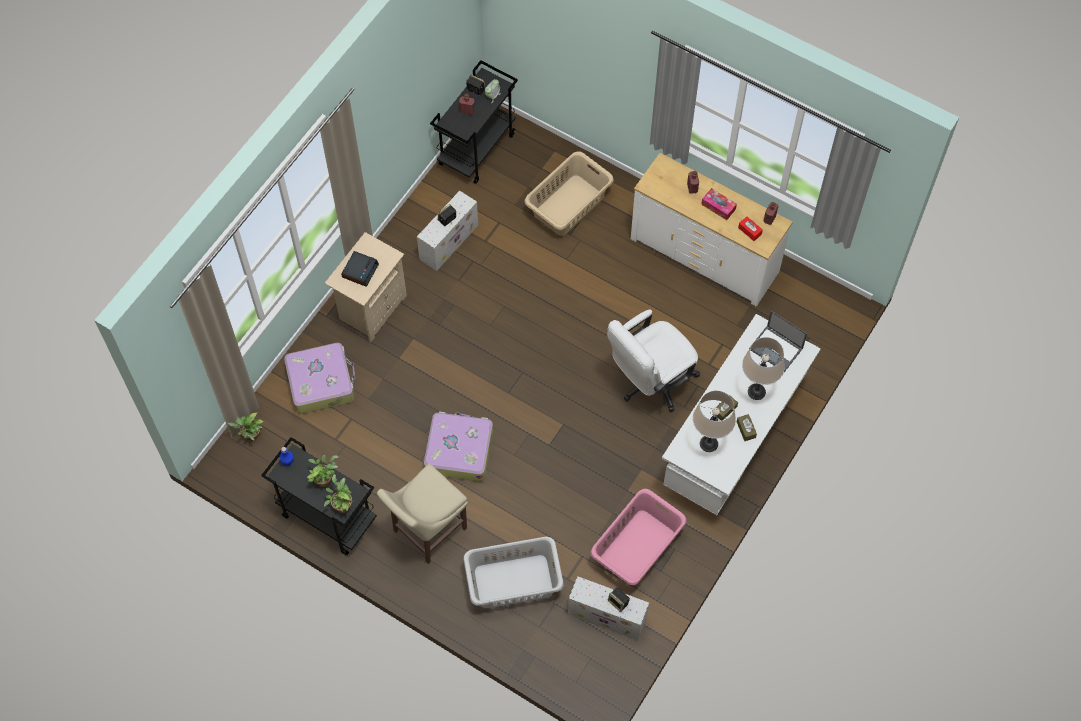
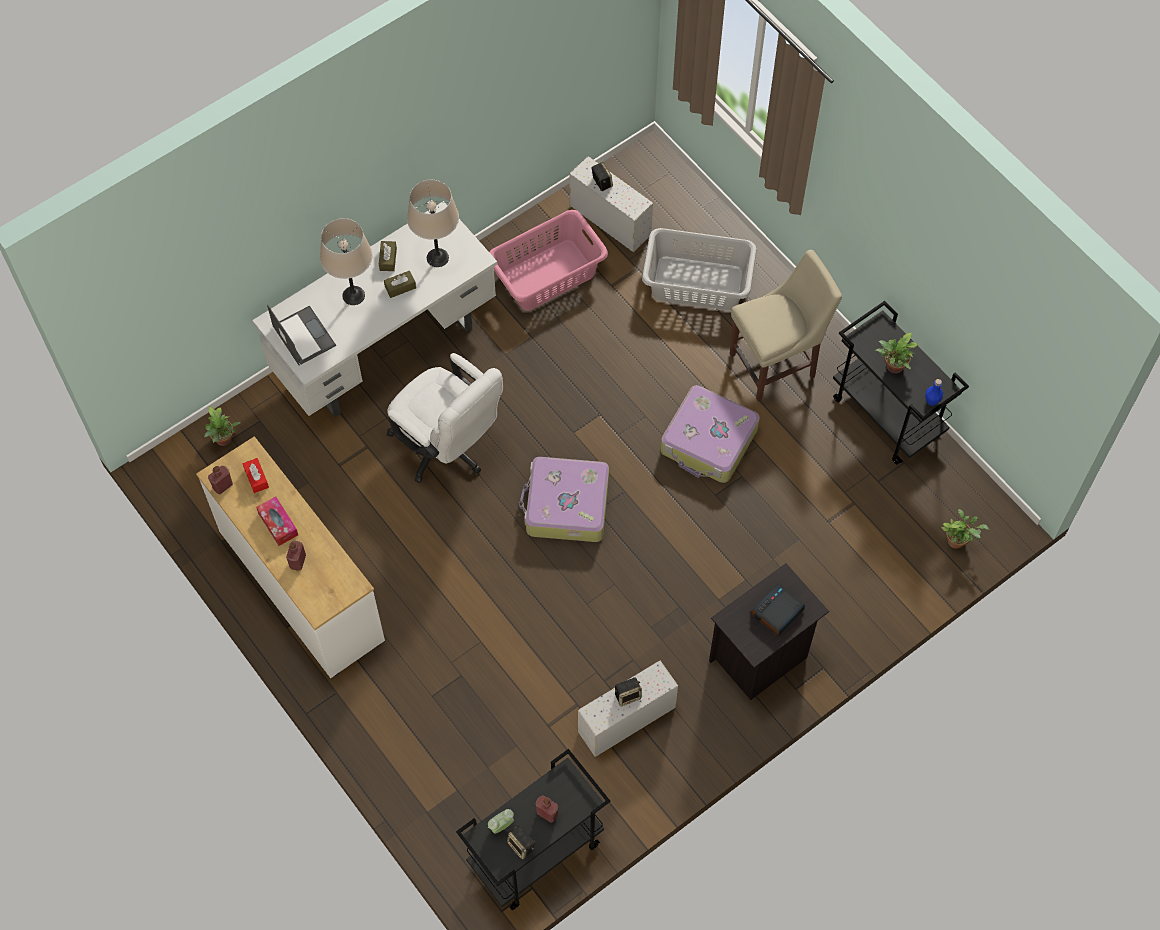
camera: 160 degrees left, 0 degrees up
suitcase [284,343,356,414] -> suitcase moved to [519,457,609,542]
potted plant [324,474,353,513] -> potted plant moved to [204,406,241,446]
beige nightstand [325,232,407,342] -> black nightstand [709,563,829,700]
beige laundry basket [524,151,614,236] -> none
white office chair [607,309,700,412] -> white office chair turned 60 degrees clockwise [387,353,503,483]

